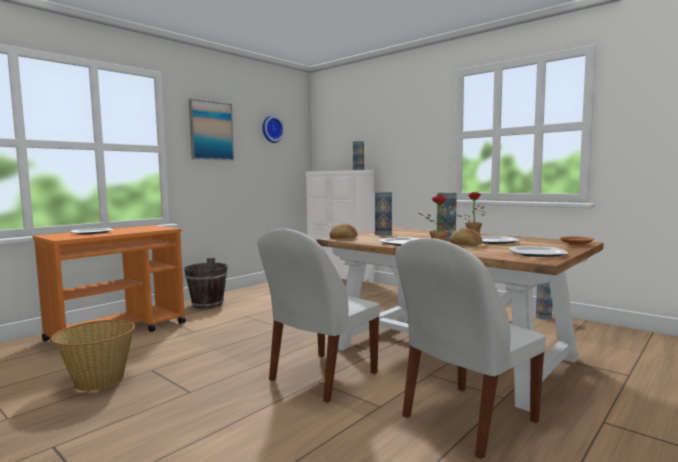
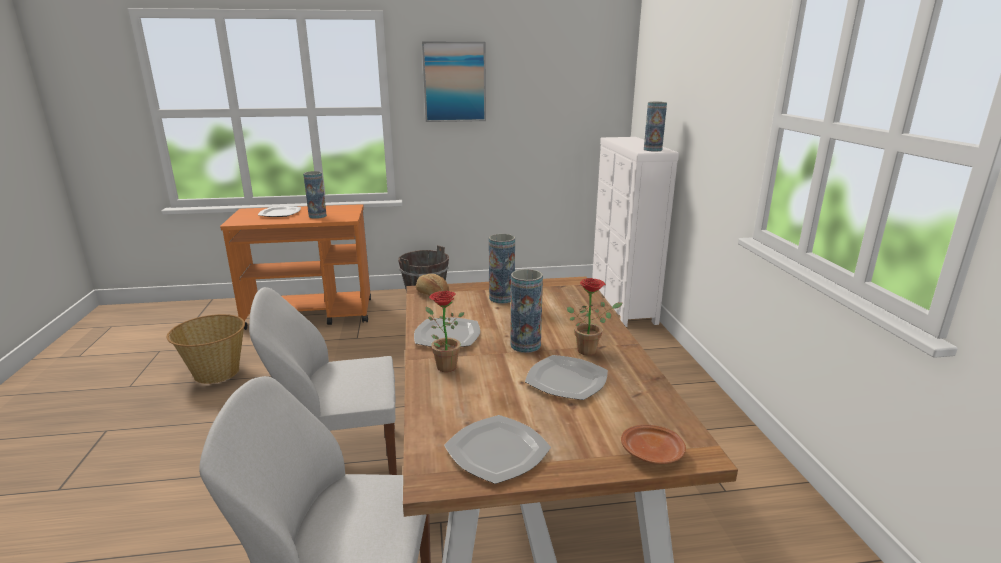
camera: 40 degrees right, 15 degrees up
wall clock [262,115,284,143] -> none
bread [450,228,482,245] -> none
vase [536,282,552,319] -> vase moved to [303,171,327,219]

